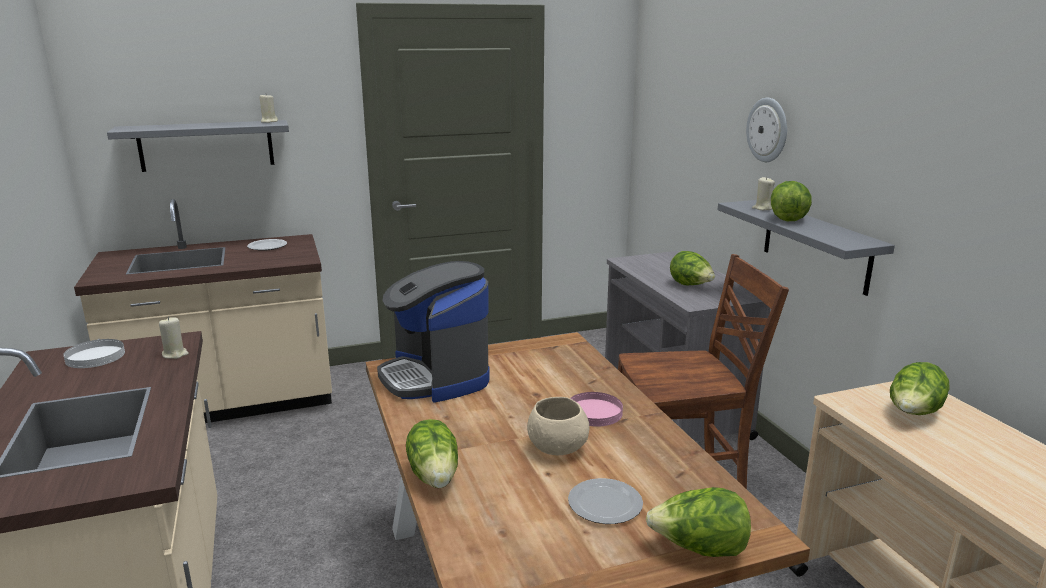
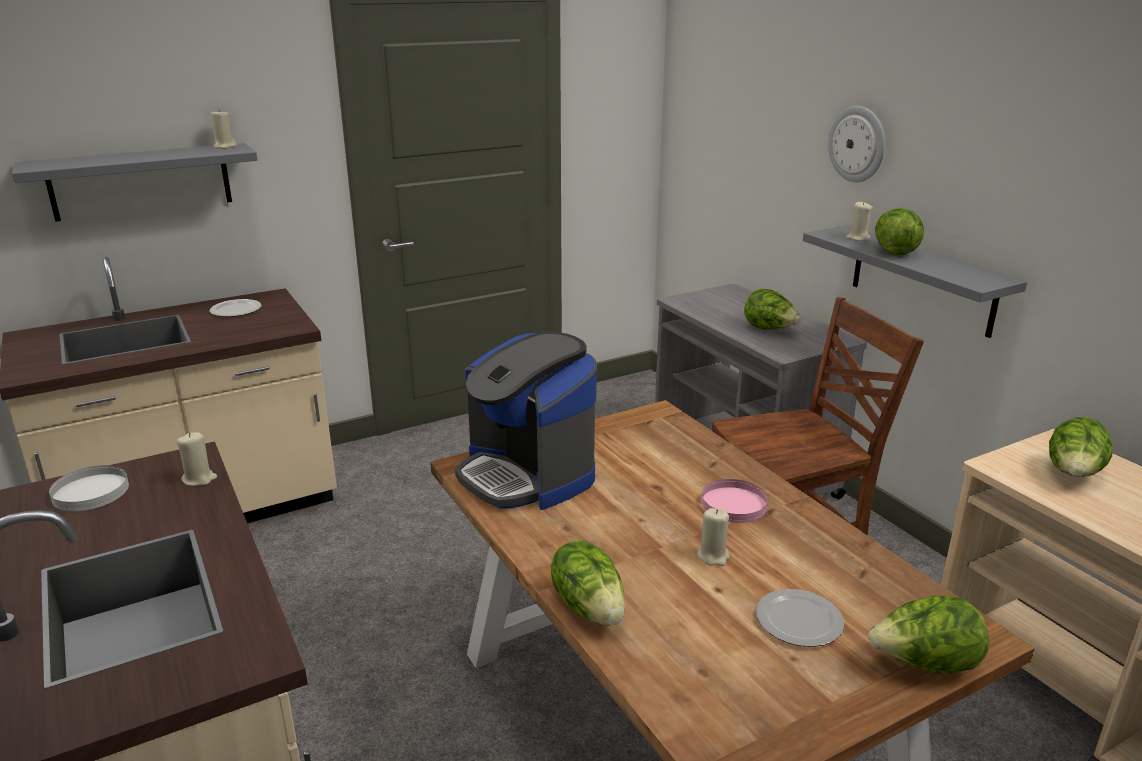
camera: 10 degrees left, 5 degrees up
beige bowl [527,397,589,455] -> beige candle [697,508,729,566]

